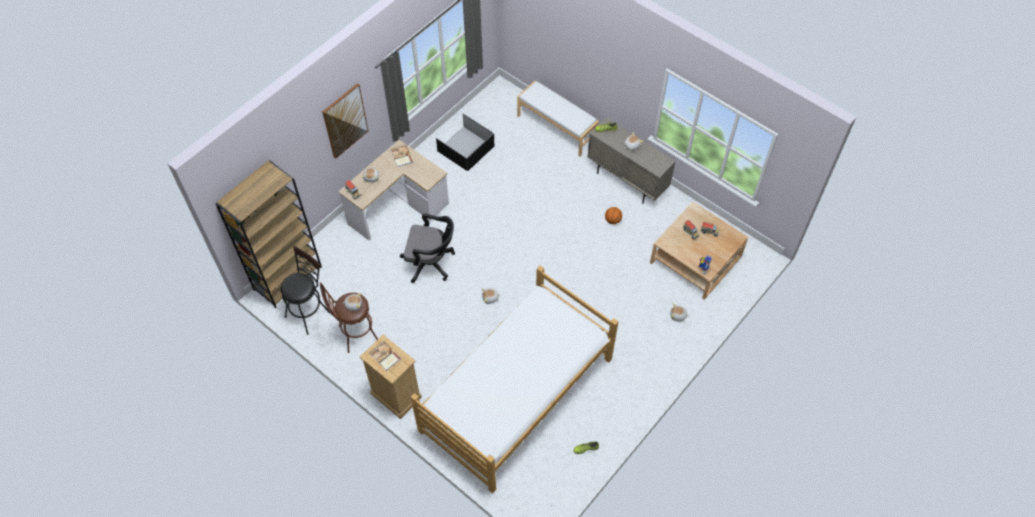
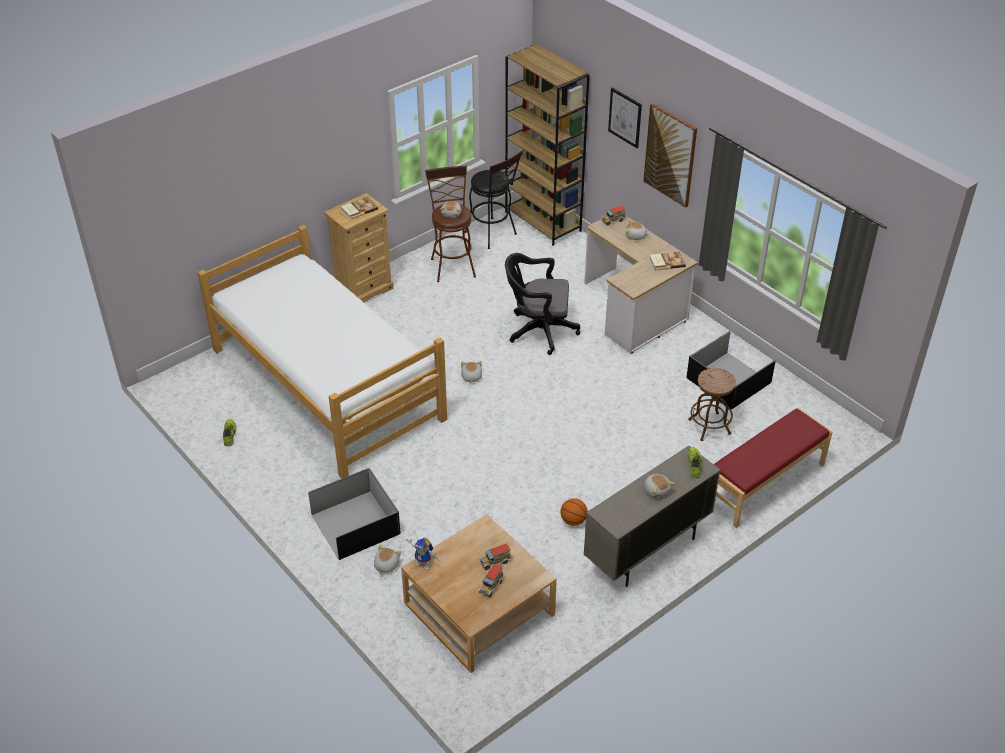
camera: 100 degrees right, 15 degrees down
black office chair [400,214,455,283] -> black office chair turned 75 degrees clockwise [505,253,580,355]
white bench [517,81,599,157] -> red bench [714,408,832,528]
none -> black storage box [308,468,401,560]
none -> picture [608,88,642,148]
none -> brown stool [688,368,736,441]

